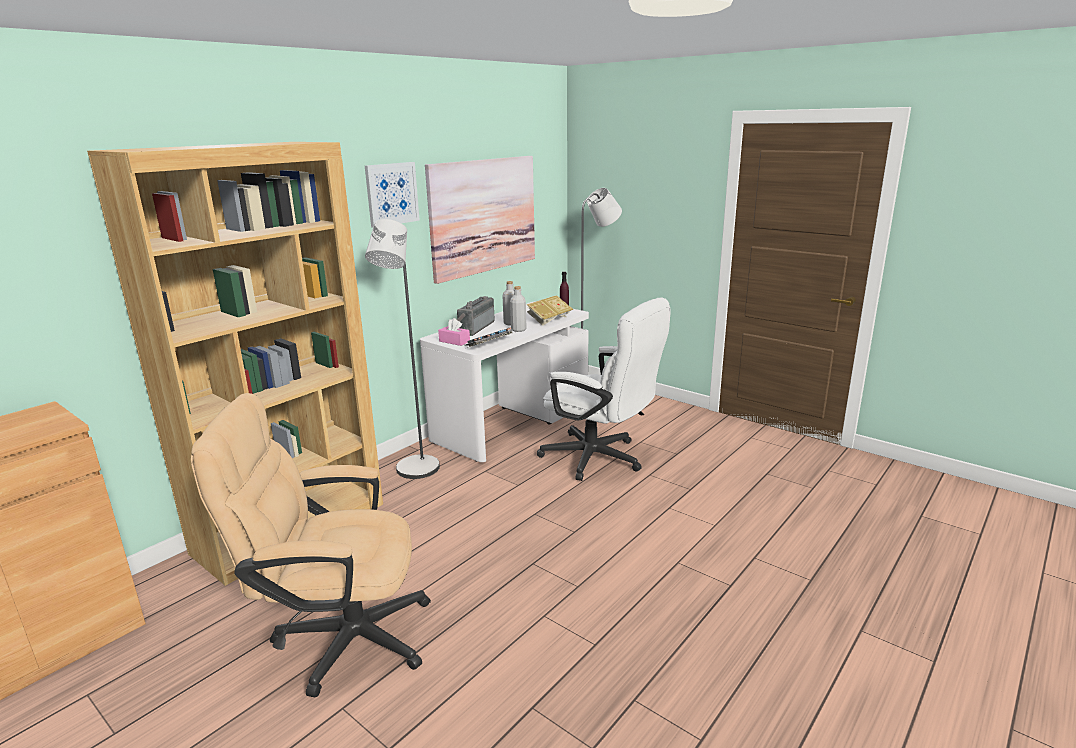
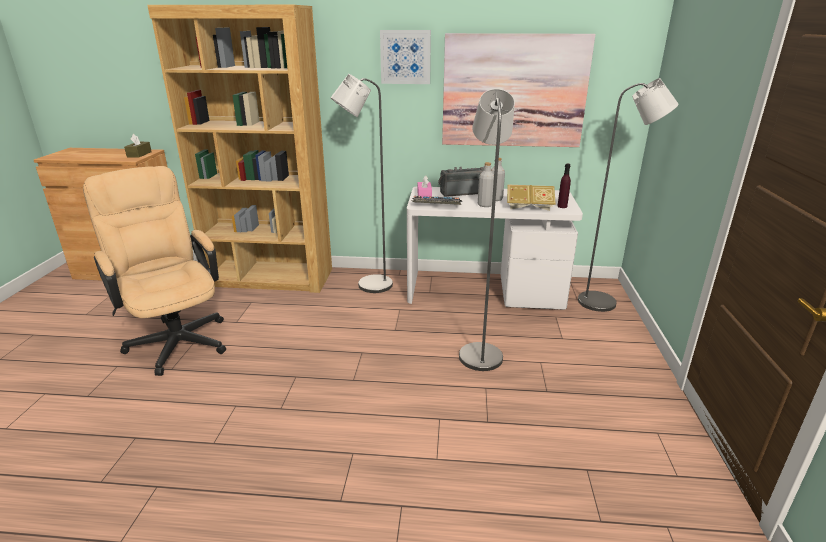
camera: 55 degrees right, 5 degrees up
white office chair [537,298,671,481] -> grey floor lamp [459,89,515,371]
none -> brown tissue box [124,134,152,158]

